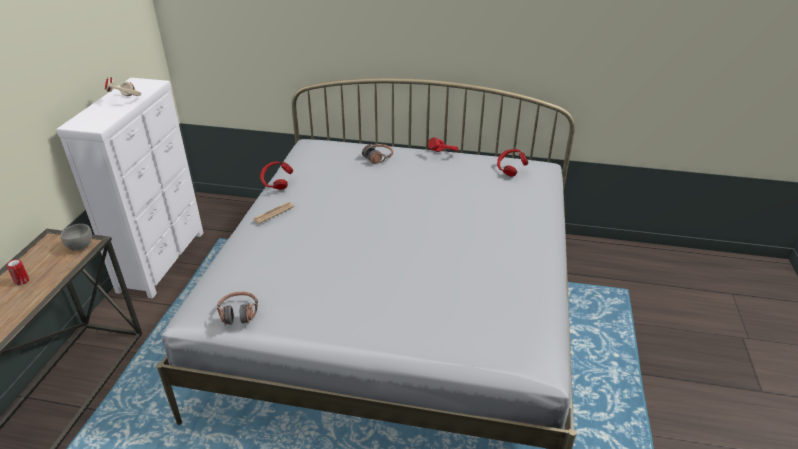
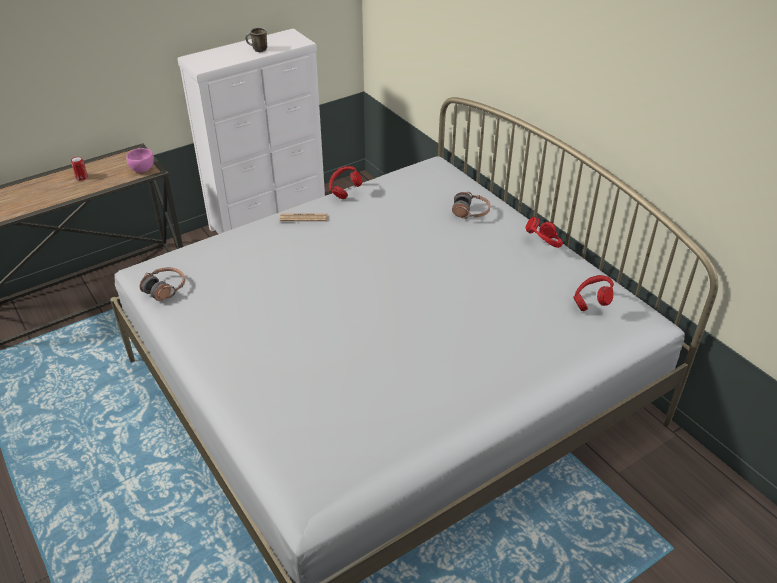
camera: 45 degrees right, 5 degrees up
grey bowl [61,224,92,250] -> pink bowl [126,148,154,173]
beige headphones [105,77,141,96] -> mug [246,27,267,52]

